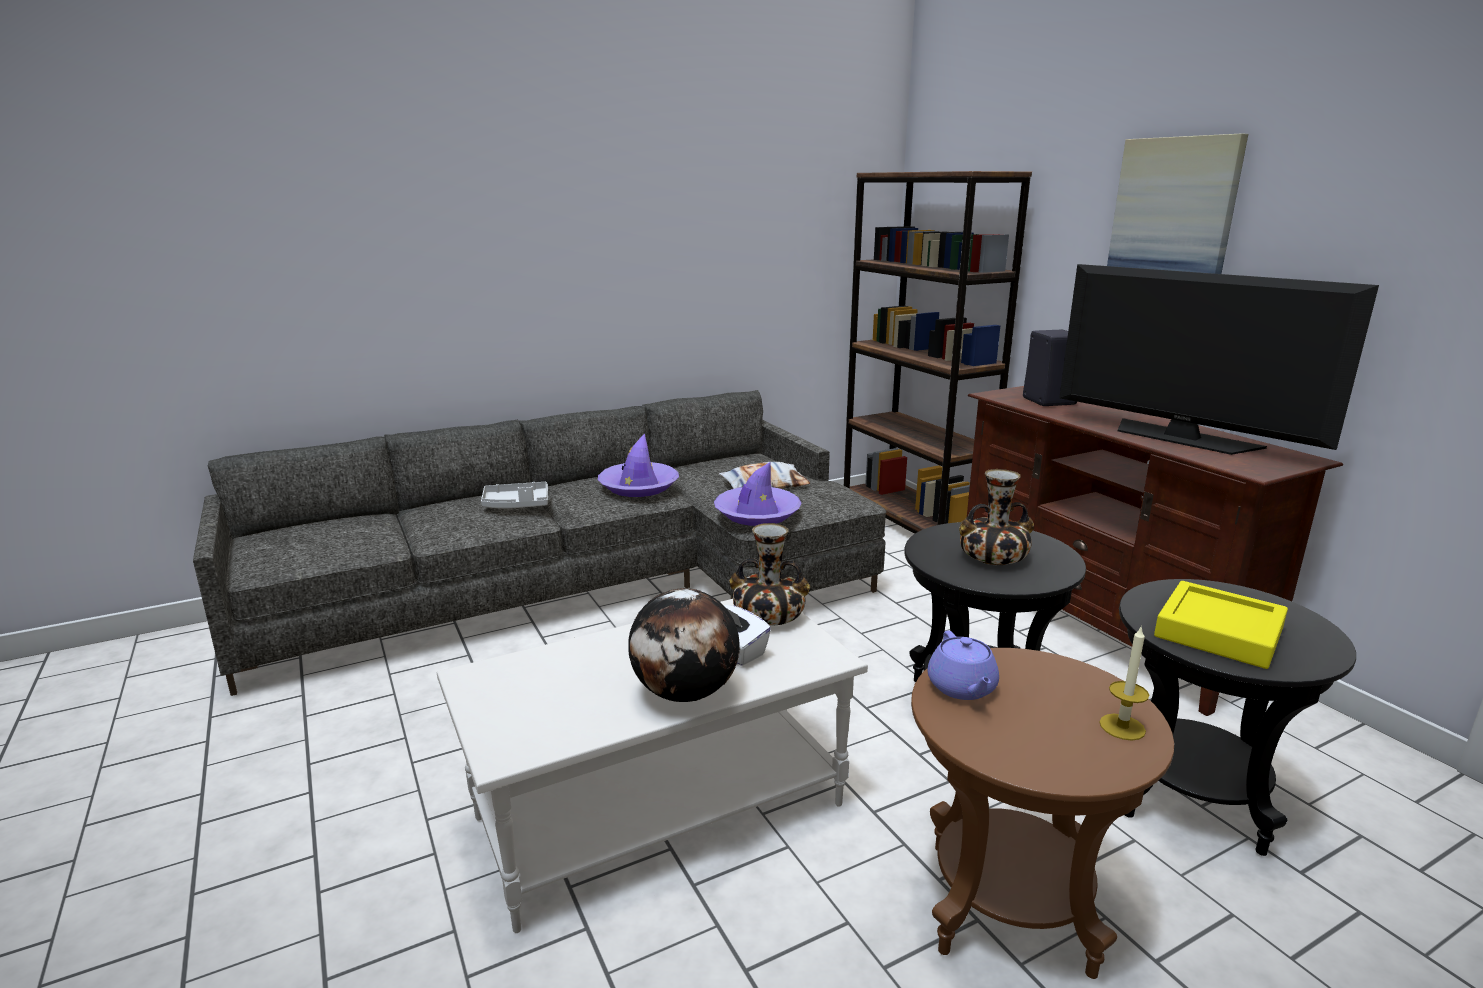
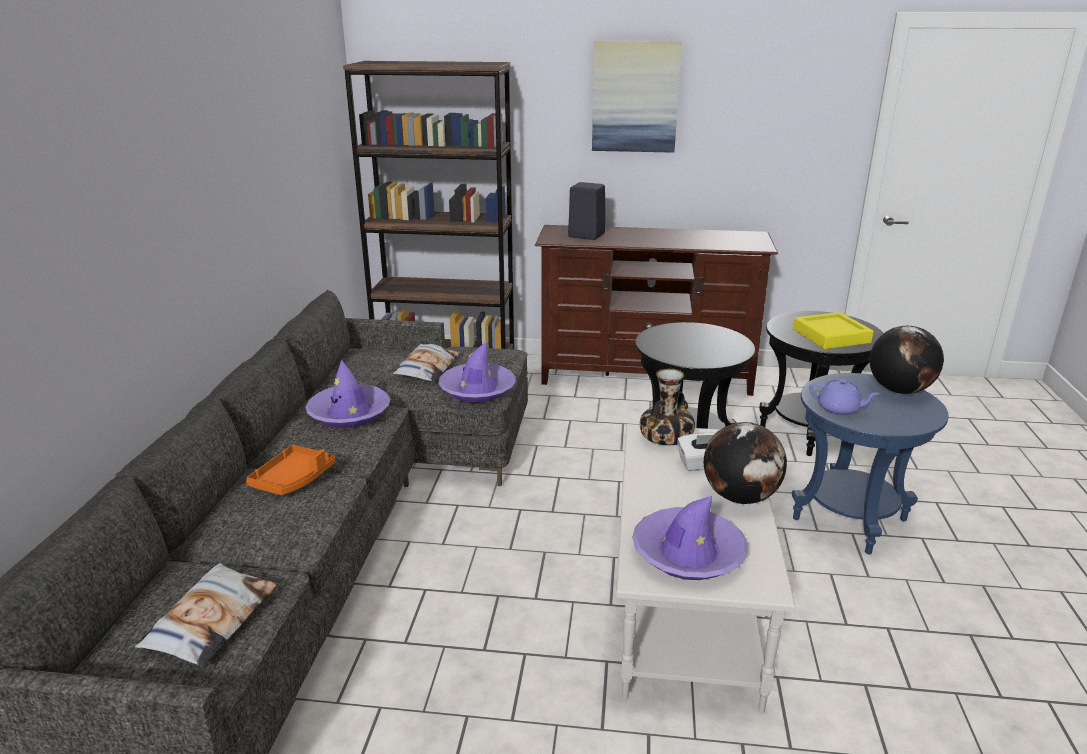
camera: 55 degrees left, 5 degrees up
grey tray [481,482,548,509] -> orange tray [246,445,336,495]
brown side table [911,648,1174,979] -> blue side table [792,373,949,555]
vase [959,469,1034,565] -> none
television [1059,264,1379,455] -> none
candle [1099,625,1149,740] -> globe [869,326,944,394]
none -> pillow [135,563,277,667]
none -> purple hat [632,496,748,580]

